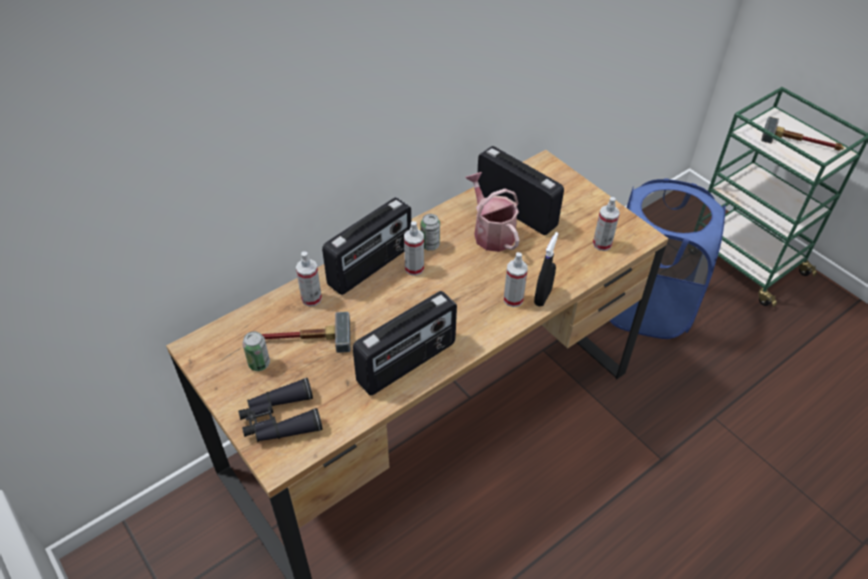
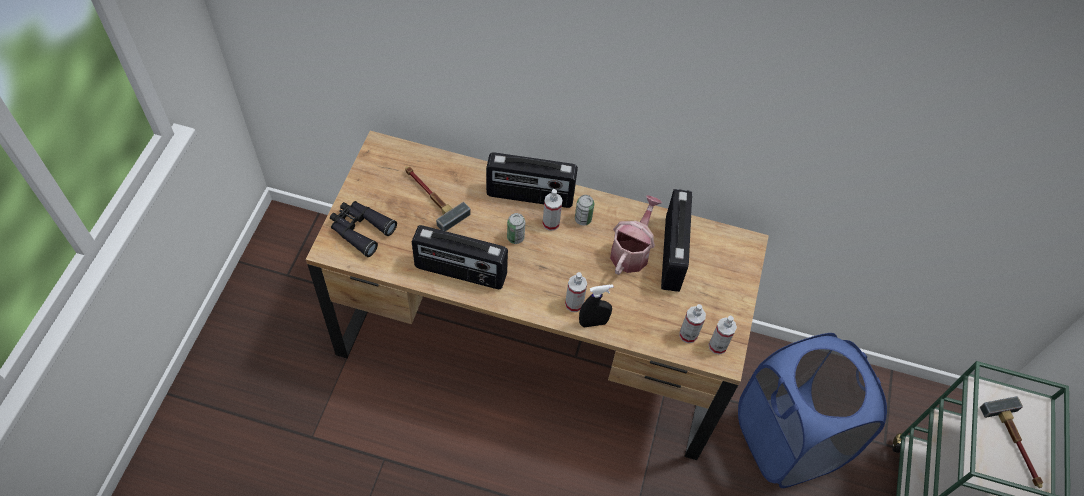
camera: 50 degrees right, 10 degrees up
can [242,331,270,371] -> can moved to [507,213,525,244]
spray bottle [296,251,322,307] -> spray bottle moved to [709,316,737,355]

